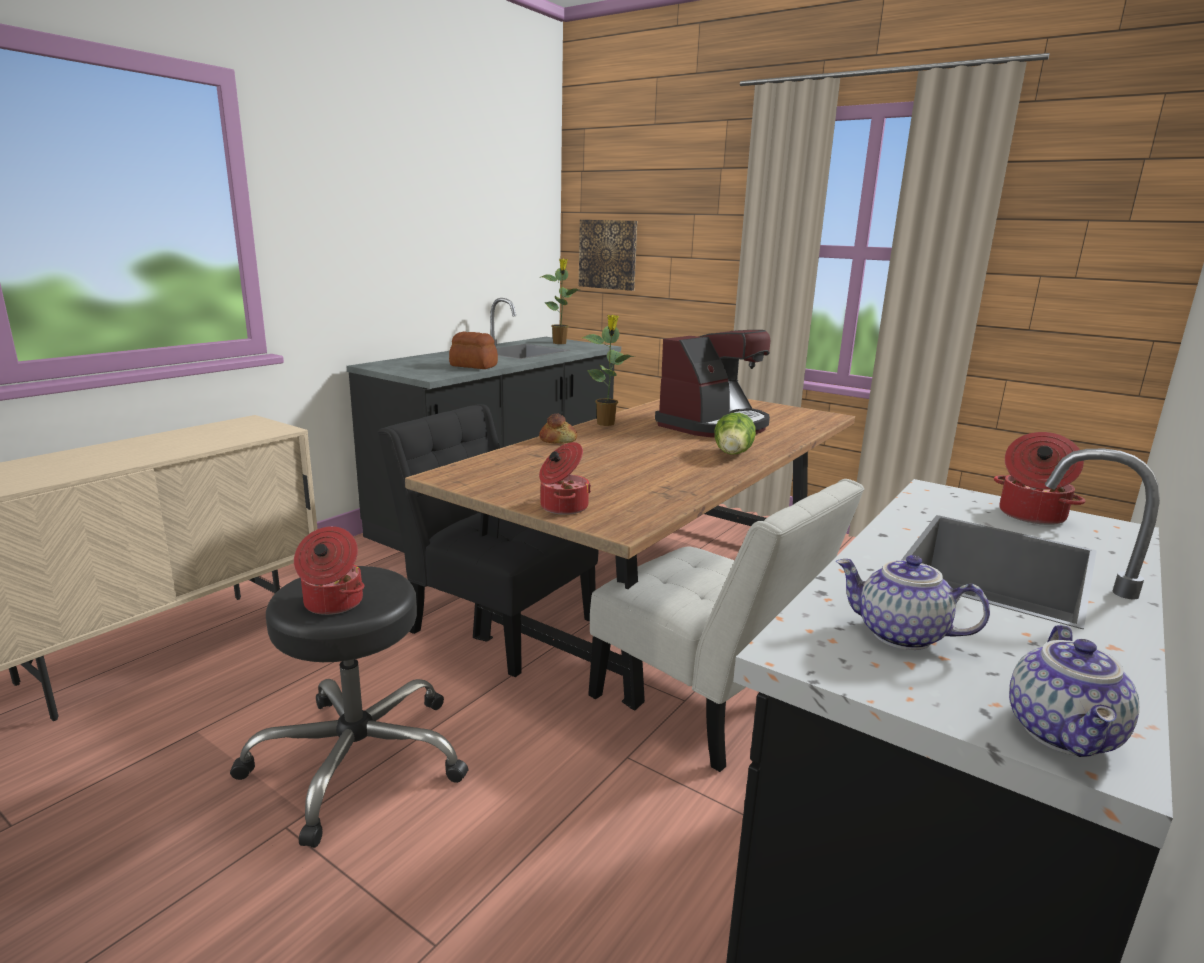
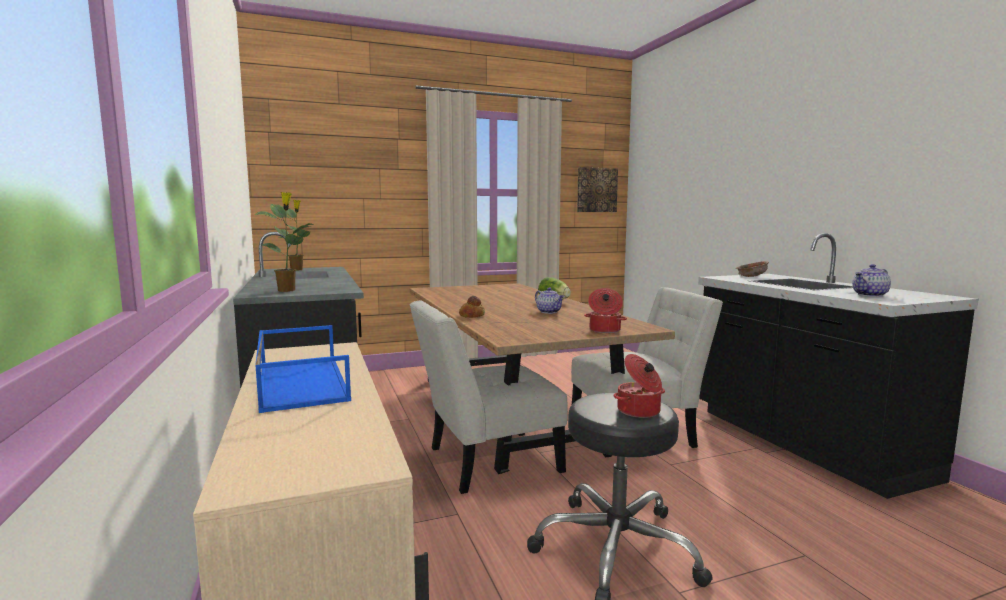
camera: 55 degrees left, 10 degrees down
black chair [378,404,599,677] -> white chair [410,301,568,494]
bread [449,332,498,369] -> none
picture [579,220,637,291] -> picture moved to [577,167,618,212]
potted plant [582,314,635,426] -> potted plant moved to [254,192,311,292]
coffee machine [655,330,770,438] -> none
cooking pot [994,432,1085,525] -> brown bowl [736,261,769,277]
teapot [1009,624,1139,757] -> teapot moved to [535,287,564,314]
none -> blue tray [255,325,351,413]

